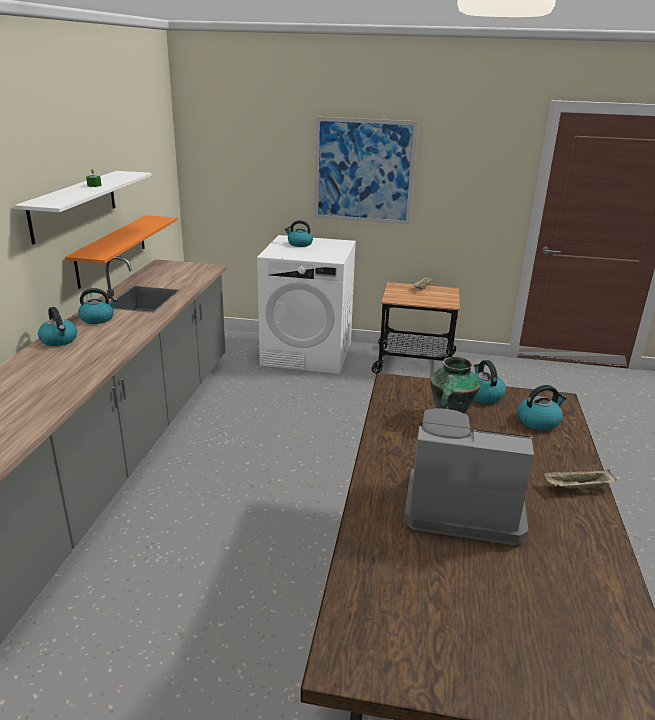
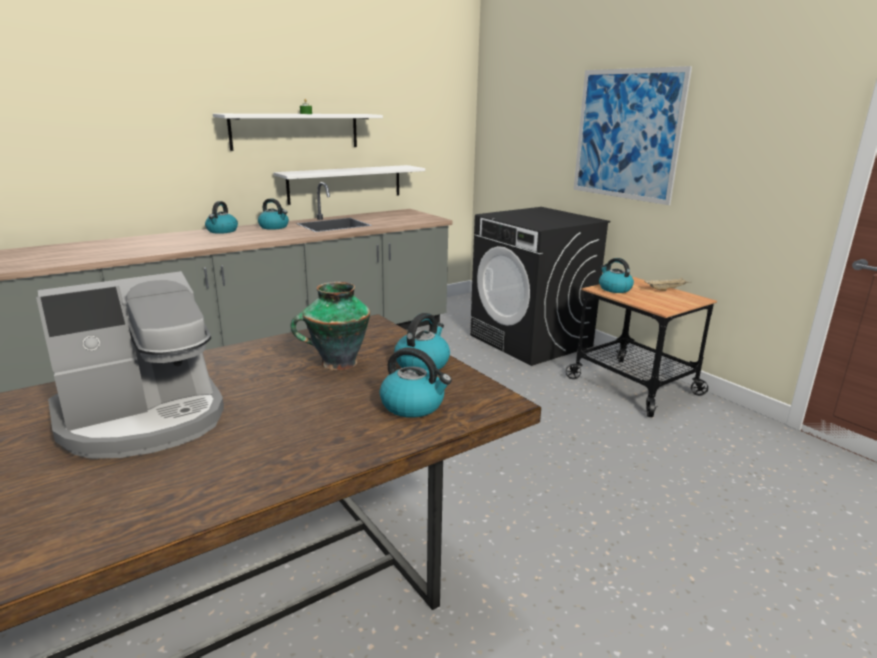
camera: 45 degrees right, 5 degrees down
orange shelf [65,215,178,289] -> white shelf [273,165,425,205]
white washing machine [257,235,356,374] -> black washing machine [470,207,610,366]
kettle [285,220,313,247] -> kettle moved to [599,258,634,293]
coffee machine [404,408,534,546] -> coffee machine turned 90 degrees clockwise [36,271,224,459]
beige tray [544,469,616,490] -> none

